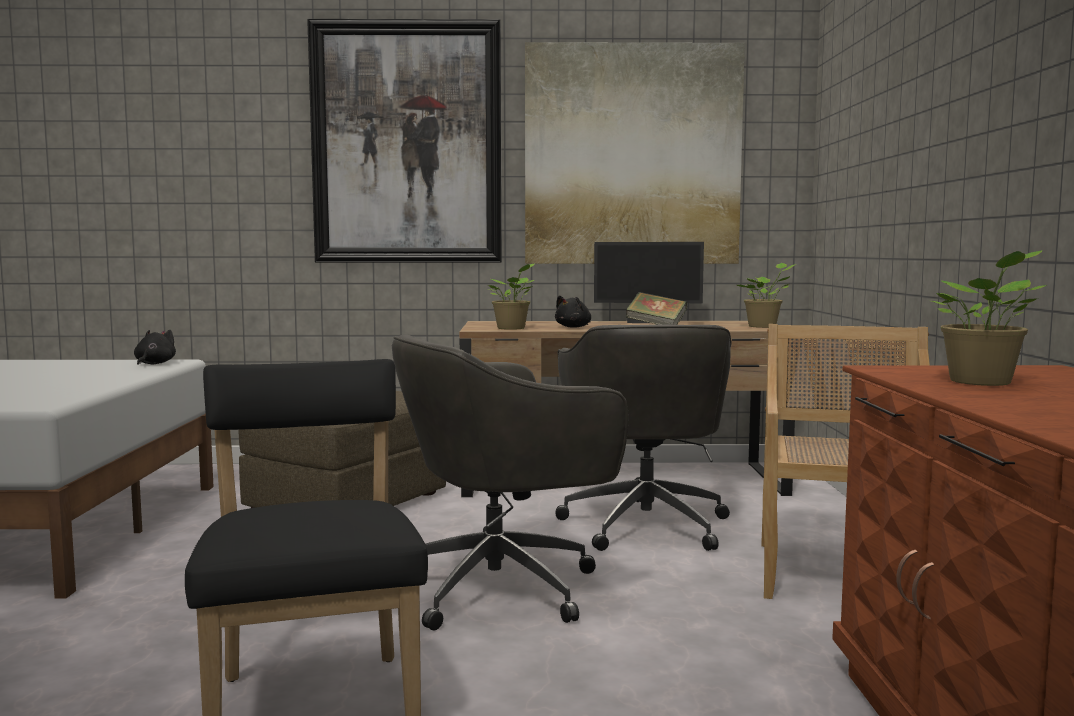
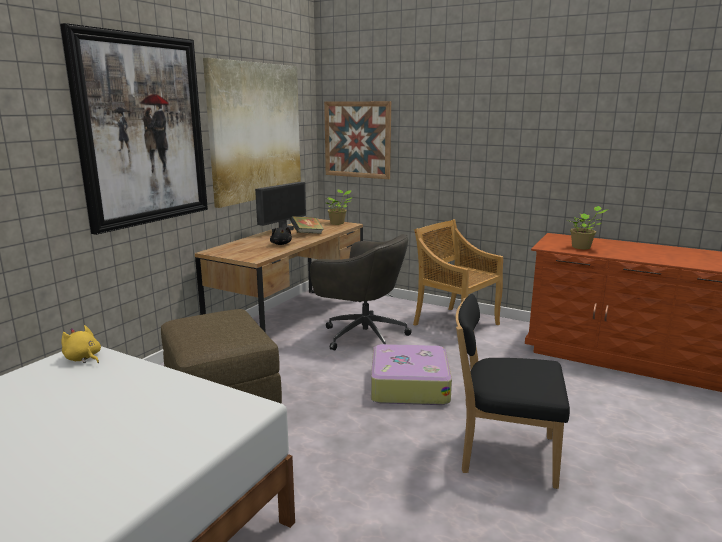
camera: 60 degrees left, 10 degrees up
black plush toy [134,330,176,365] -> yellow plush toy [61,325,101,363]
grey office chair [392,334,628,631] -> suitcase [371,344,452,405]
potted plant [488,263,535,330] -> none
none -> picture [324,101,391,179]

